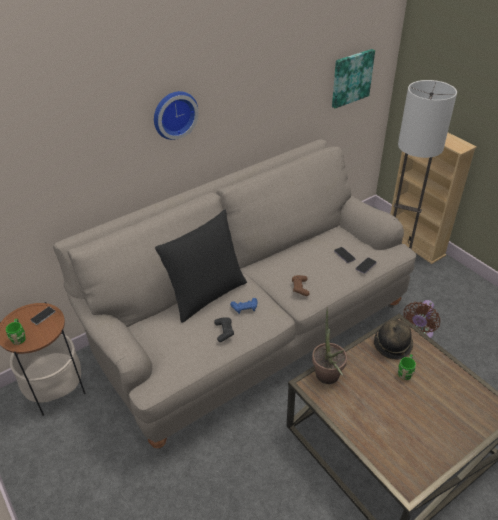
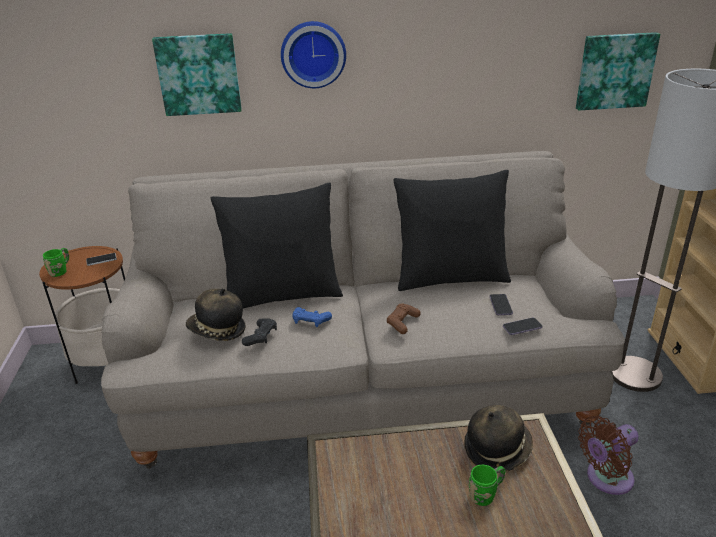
camera: 30 degrees right, 10 degrees down
potted plant [312,307,347,384] -> none
none -> picture [152,33,242,116]
none -> hat [186,288,246,341]
none -> black pillow [393,170,511,291]

